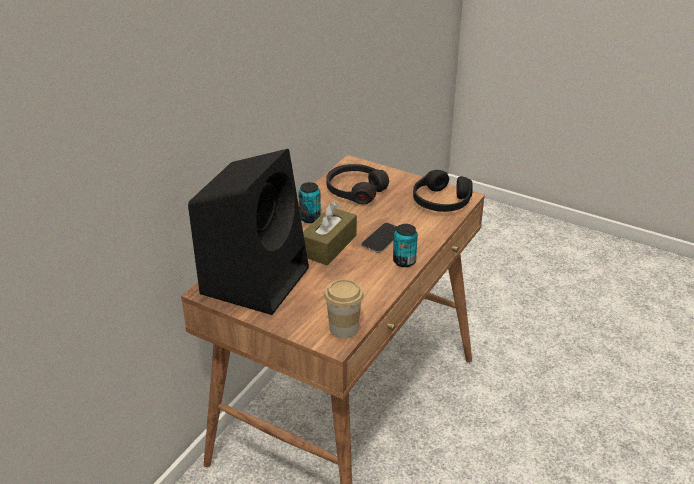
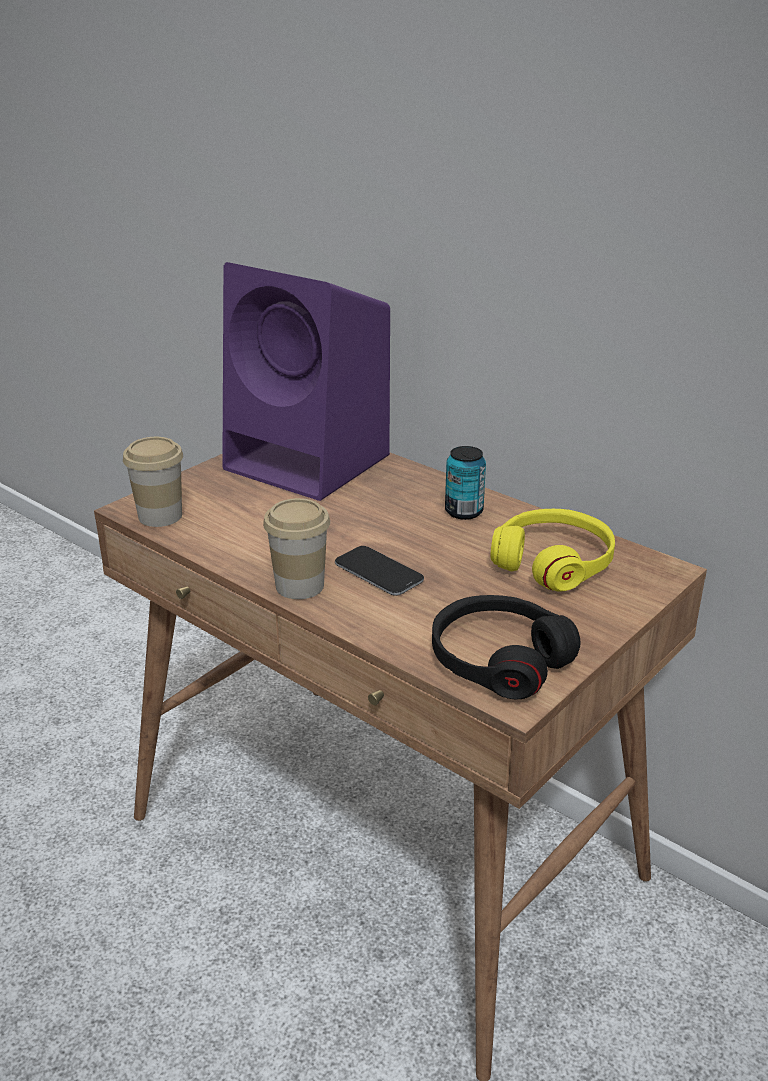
camera: 100 degrees right, 5 degrees down
black speaker [188,149,309,315] -> purple speaker [222,262,390,501]
brown tissue box [303,202,357,265] -> none
black headphones [326,164,389,204] -> yellow headphones [490,509,615,591]
can [393,224,418,267] -> cup [263,498,330,599]

